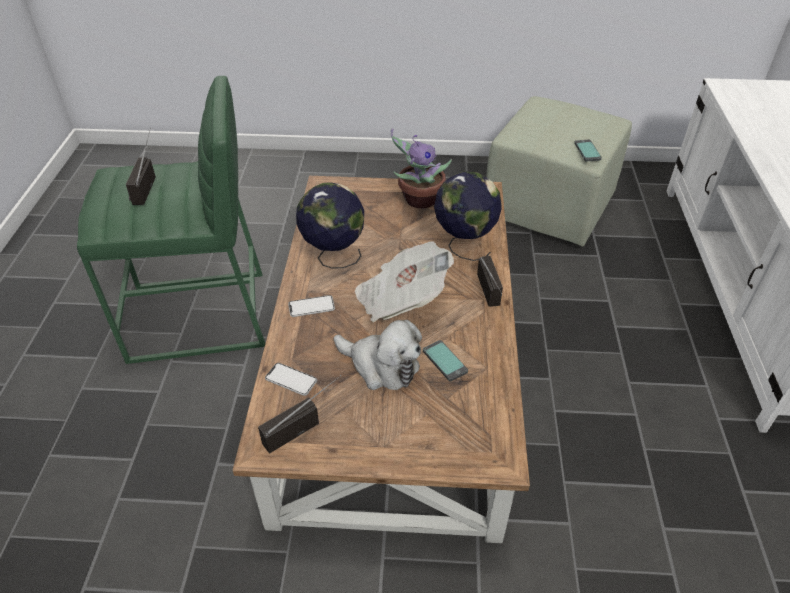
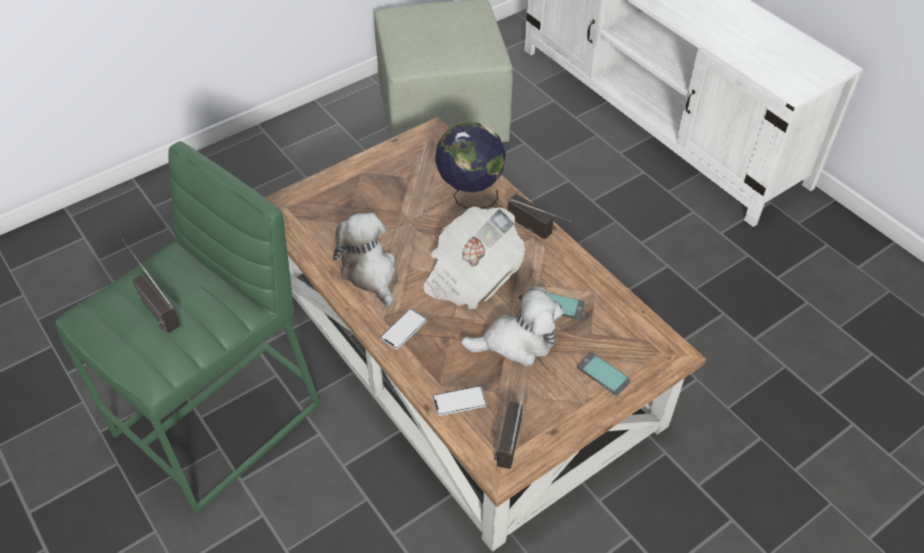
camera: 40 degrees left, 5 degrees up
globe [296,182,364,269] -> plush toy [333,213,395,306]
potted plant [391,129,452,208] -> none
phone [574,140,602,162] -> phone moved to [577,352,631,395]

